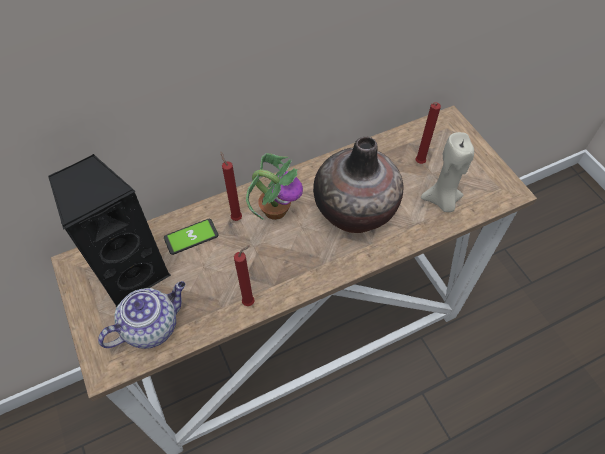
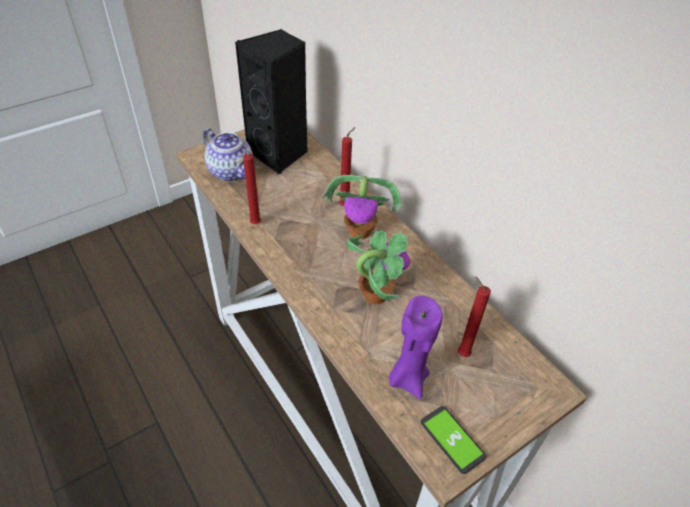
camera: 80 degrees right, 10 degrees down
phone [164,219,218,255] -> phone moved to [421,406,486,474]
vase [313,137,404,233] -> potted plant [347,230,410,304]
beige candle [421,132,474,212] -> purple candle [389,296,443,399]

